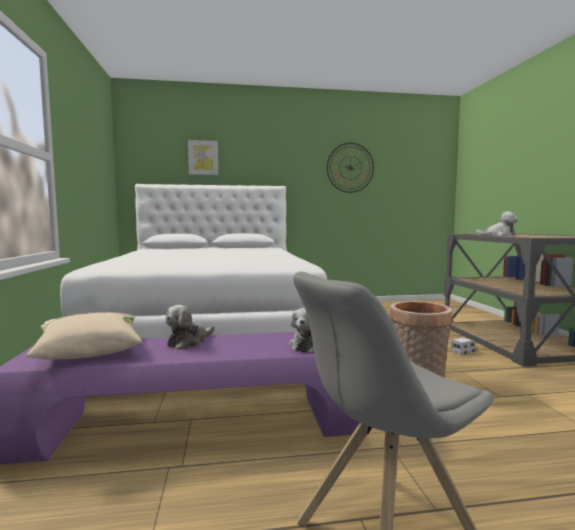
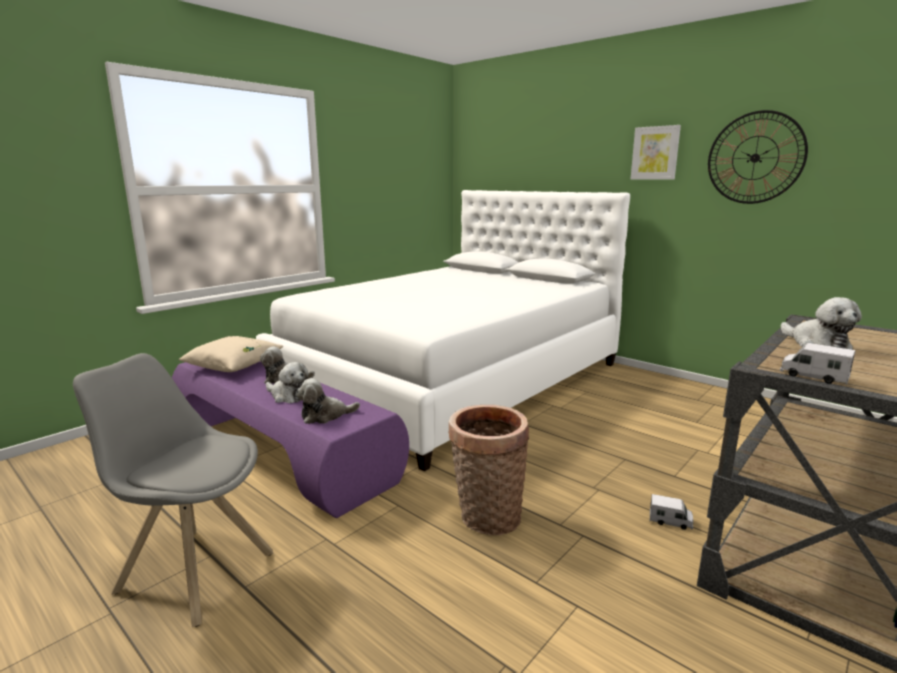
camera: 50 degrees right, 10 degrees up
picture [188,140,218,175] -> picture moved to [630,125,681,180]
none -> plush toy [266,362,309,403]
none -> toy truck [780,343,855,384]

